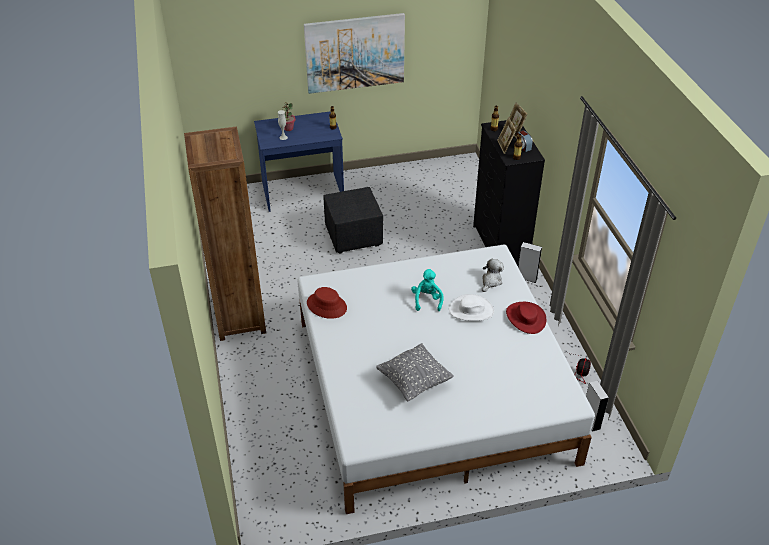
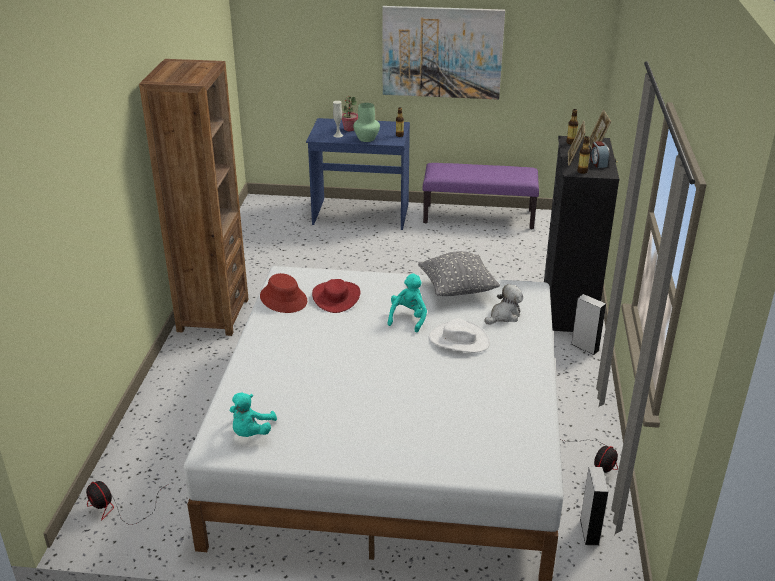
camera: 20 degrees right, 10 degrees down
black ottoman [323,187,383,253] -> none
grey pillow [376,343,454,401] -> grey pillow moved to [418,251,500,296]
red hat [506,302,546,334] -> red hat moved to [312,279,360,313]
none -> fan [86,481,167,525]
none -> turquoise plush toy [230,392,277,437]
none -> green vase [353,103,380,142]
none -> purple bench [422,163,539,229]

